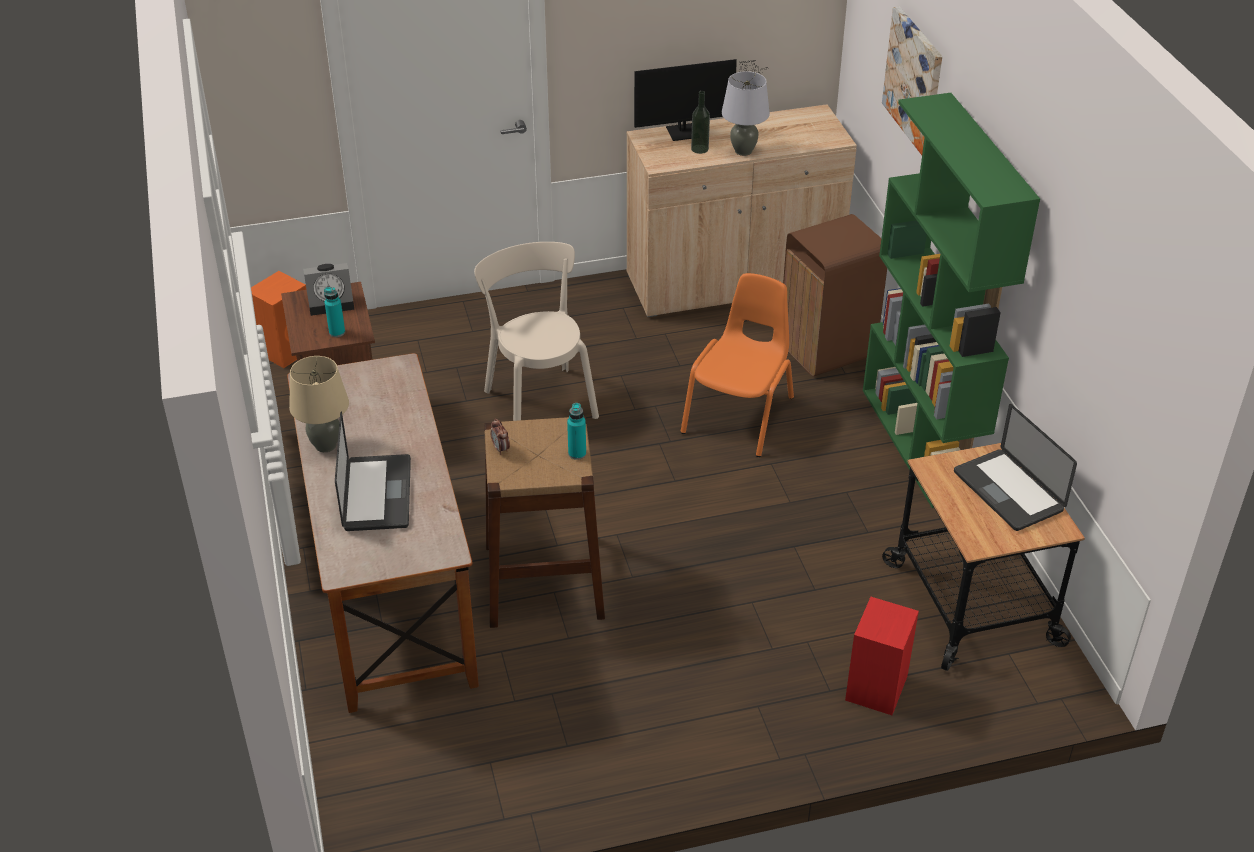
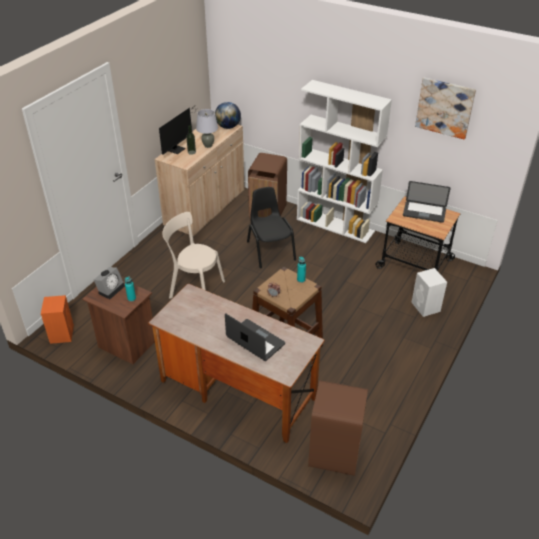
camera: 45 degrees left, 0 degrees up
beige table lamp [289,356,349,452] -> none
orange chair [680,273,794,457] -> black chair [247,187,296,269]
red speaker [845,597,919,715] -> white speaker [411,268,447,317]
green bookcase [863,93,1040,508] -> white bookcase [297,80,392,243]
picture [882,6,942,155] -> picture moved to [415,78,476,140]
none -> globe [215,102,241,129]
none -> brown trash can [308,381,368,476]

